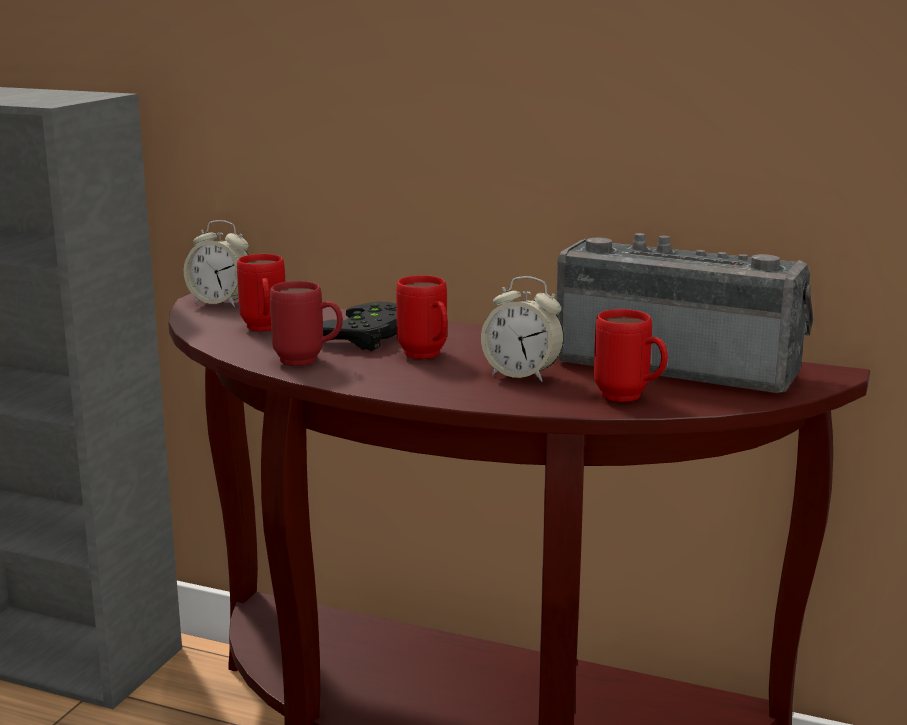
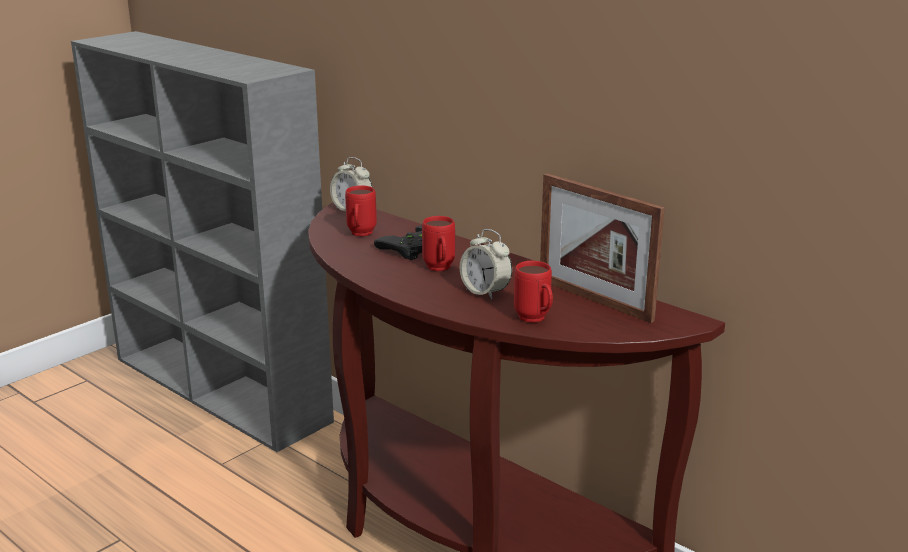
camera: 20 degrees right, 5 degrees up
red mug [270,281,343,366] -> none
radio [556,233,814,394] -> picture frame [540,173,665,323]

